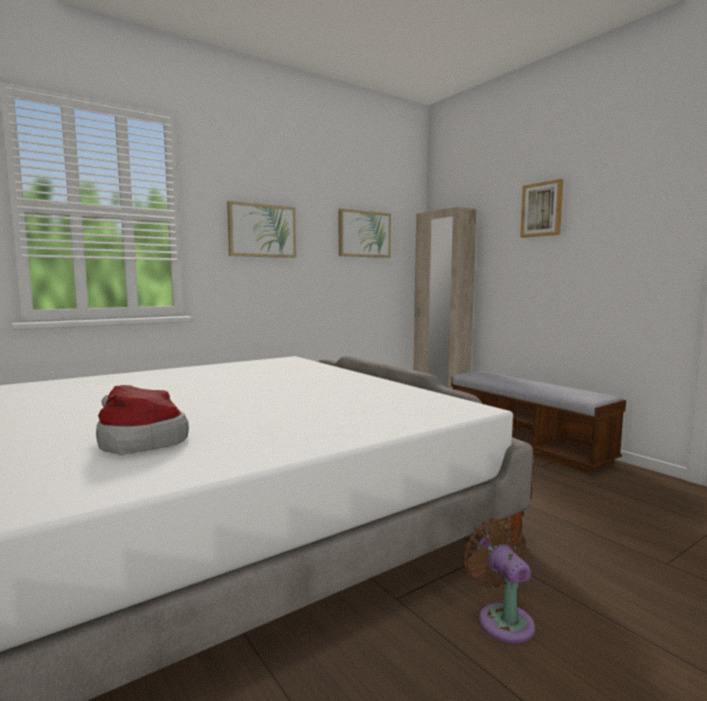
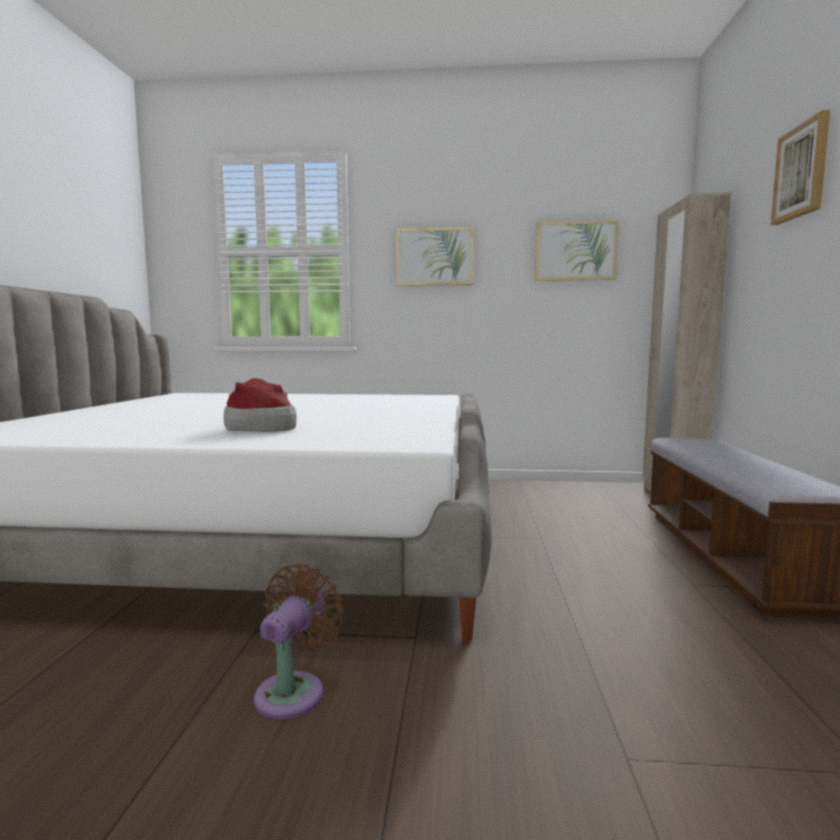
camera: 40 degrees right, 0 degrees up
hat [96,385,189,455] -> hat moved to [224,378,296,432]

